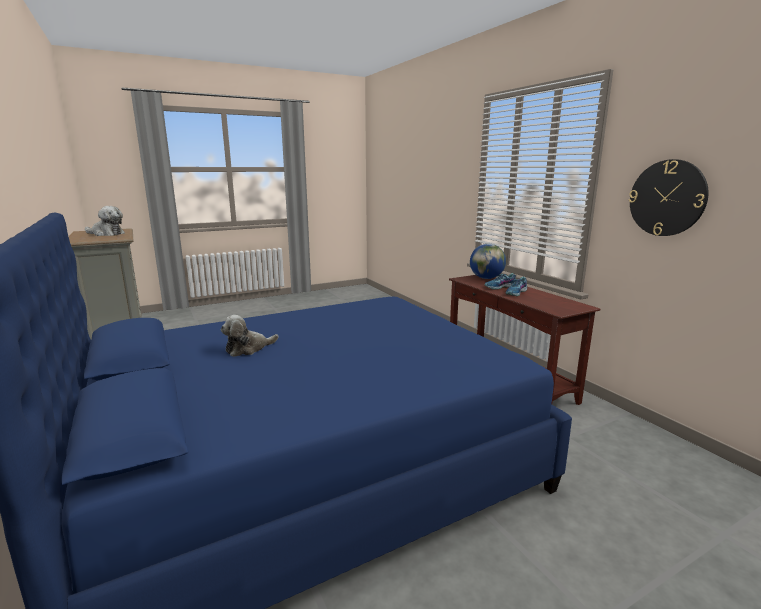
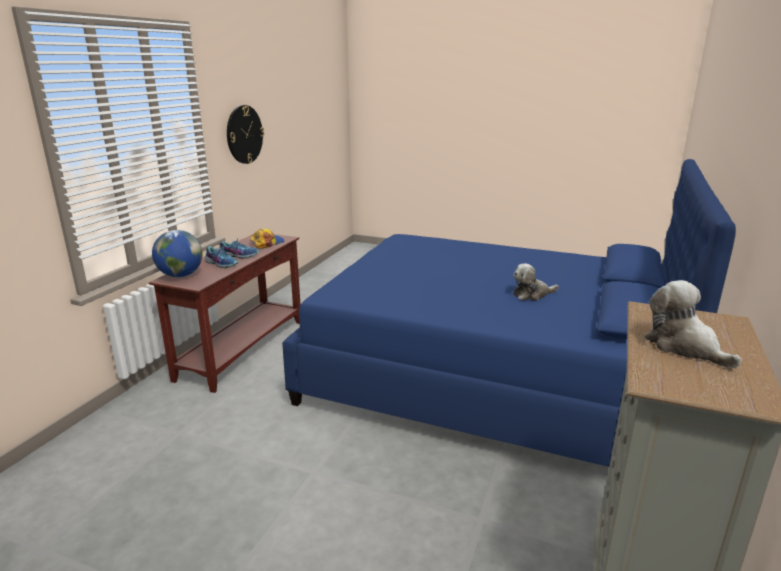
camera: 130 degrees left, 5 degrees up
plush toy [221,315,279,357] -> plush toy turned 150 degrees clockwise [513,264,559,301]
none -> cap [250,229,285,248]

